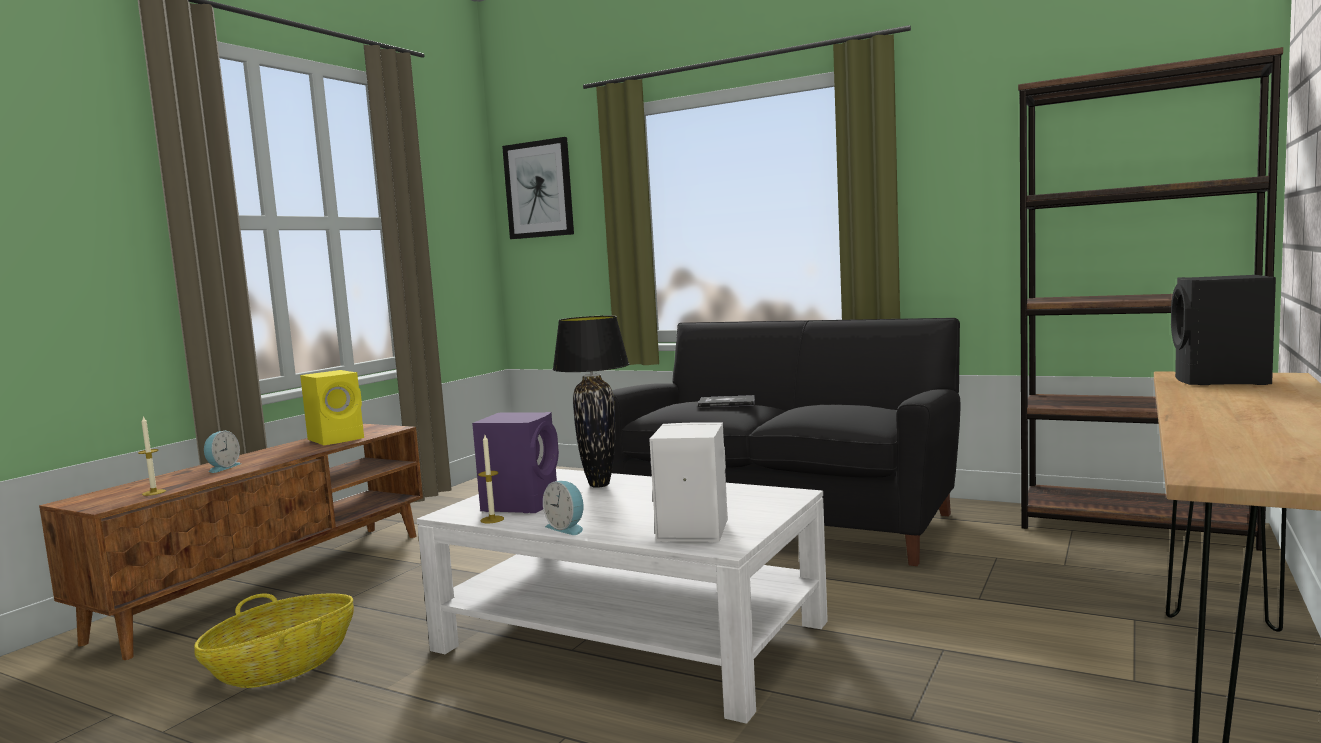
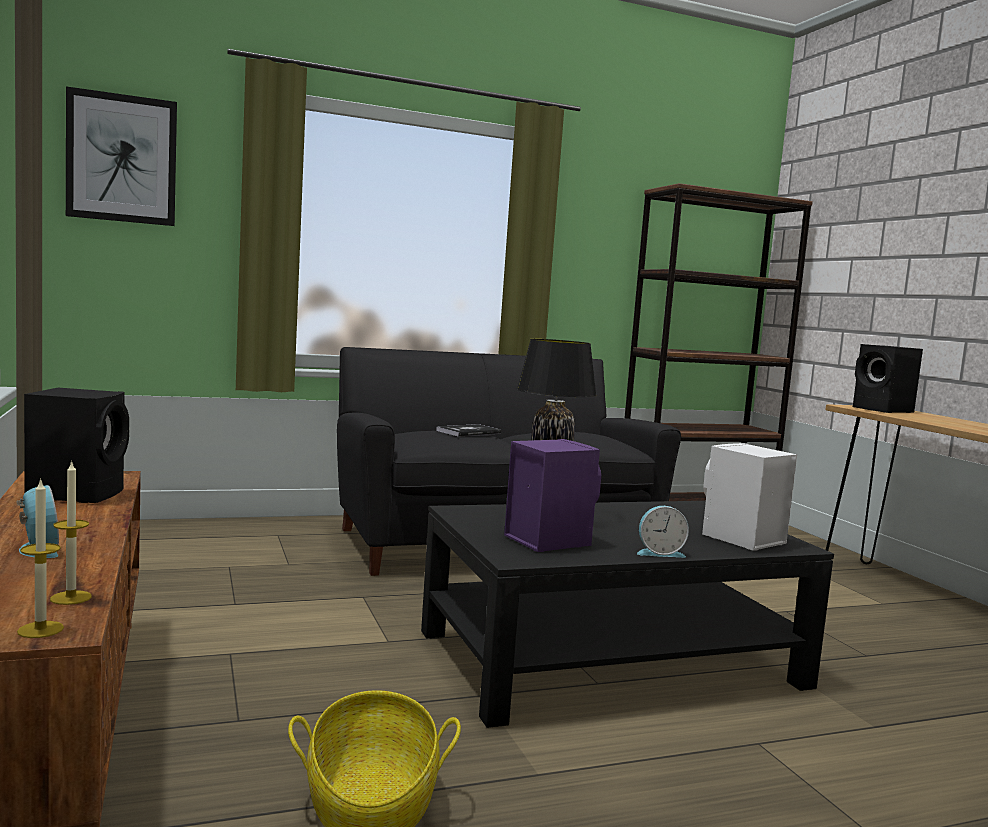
camera: 50 degrees left, 0 degrees up
yellow speaker [300,370,364,445] -> black speaker [24,388,129,503]
white coffee table [417,469,828,724] -> black coffee table [421,501,834,728]
candle [478,435,504,523] -> candle moved to [17,478,64,638]

